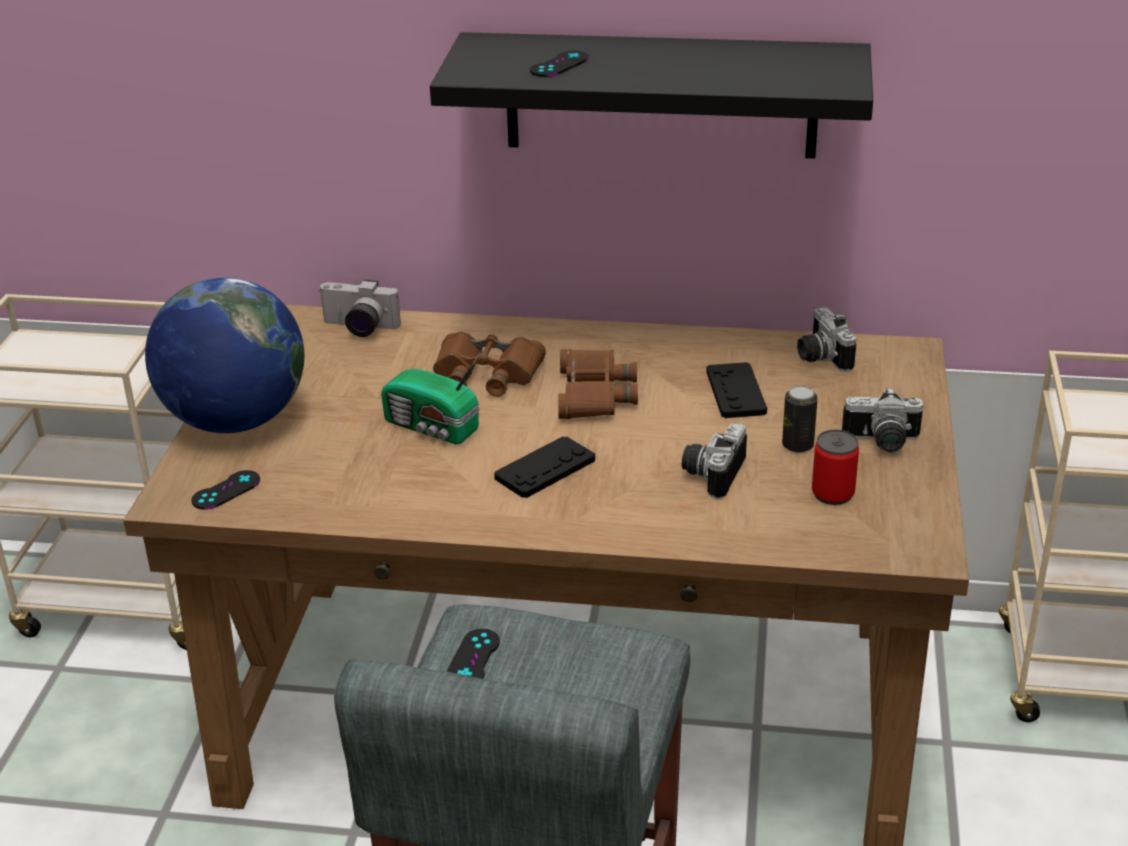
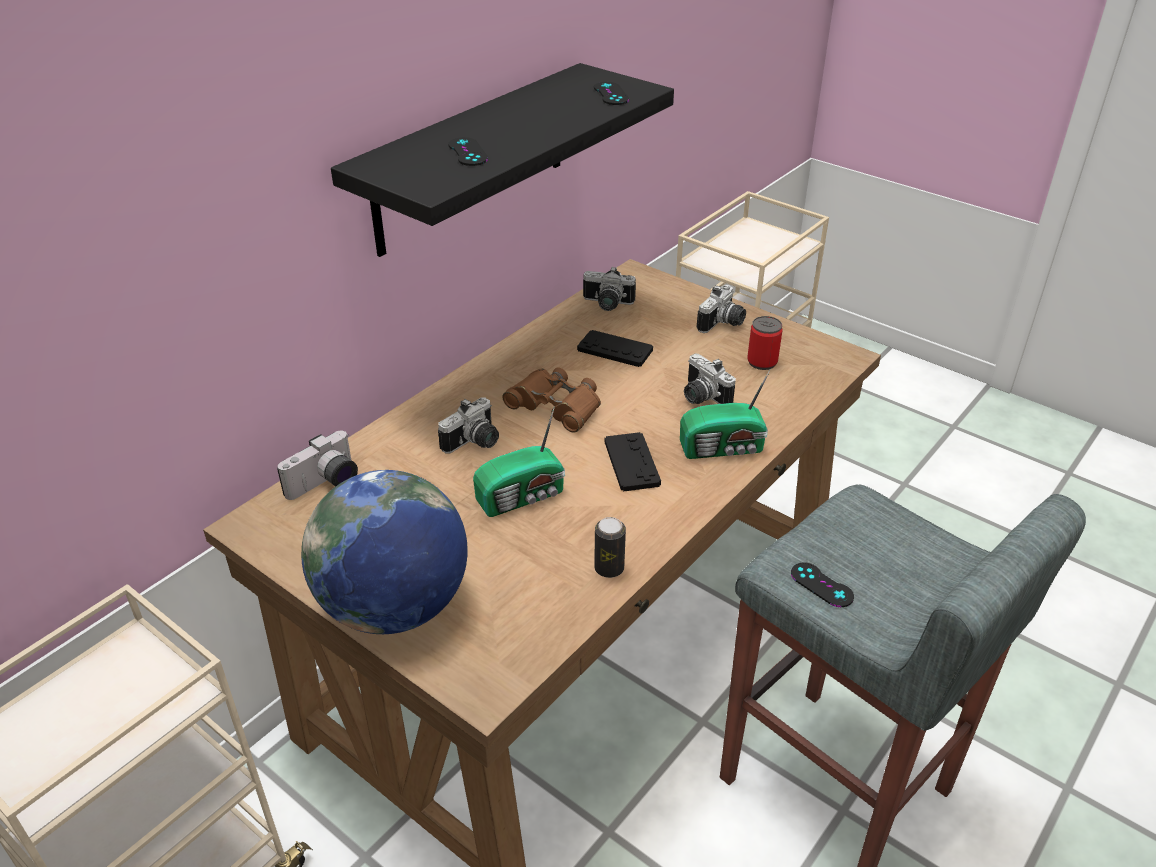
camera: 60 degrees left, 5 degrees up
black game controller [191,470,260,510] -> black game controller moved to [594,82,629,105]
brown binoculars [433,331,546,397] -> camera [438,397,499,454]
can [782,386,818,453] -> can moved to [594,517,626,578]
none -> radio [680,369,771,459]

